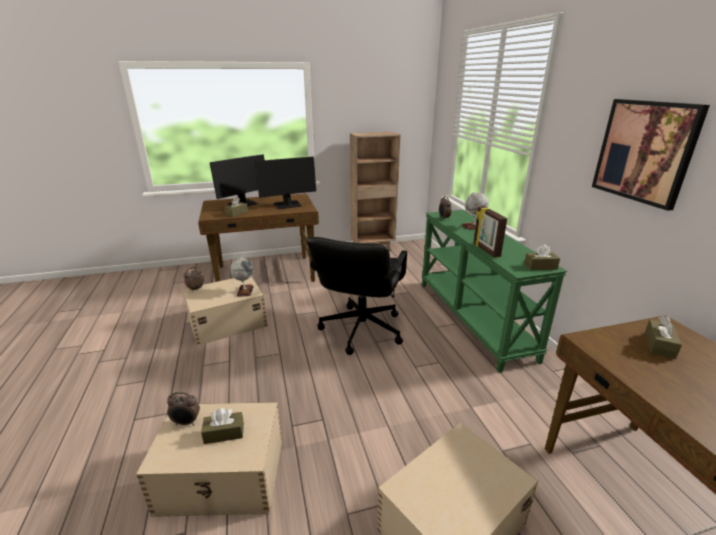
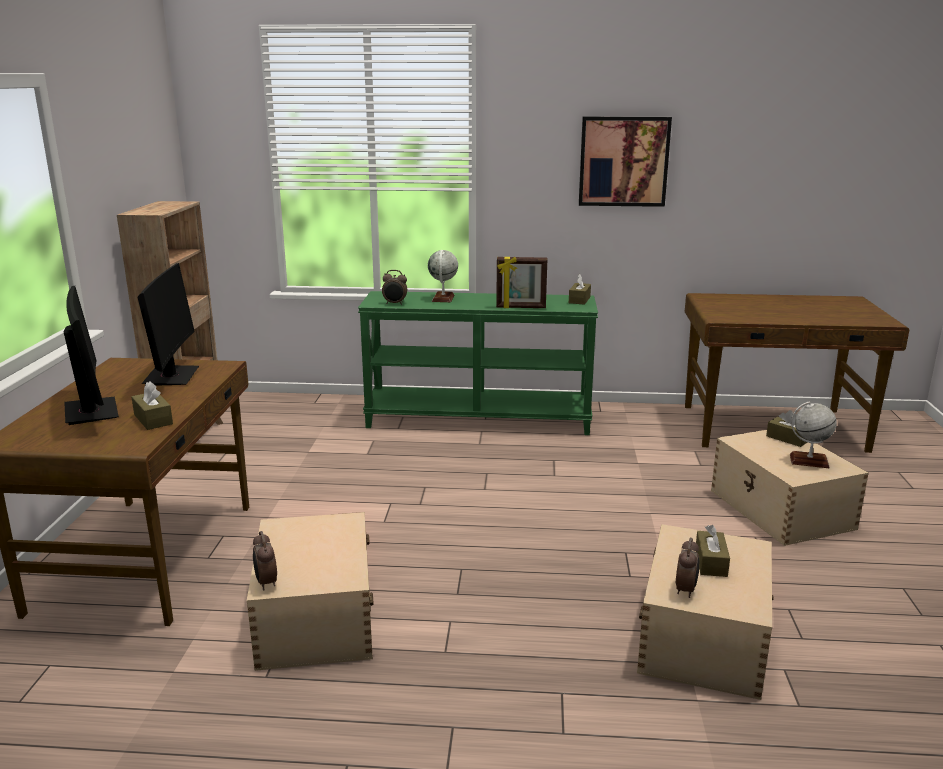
camera: 70 degrees left, 5 degrees down
globe [230,256,254,297] -> globe moved to [790,401,837,468]
black office chair [307,237,407,355] -> none
brown tissue box [645,316,682,359] -> brown tissue box moved to [766,410,808,447]

